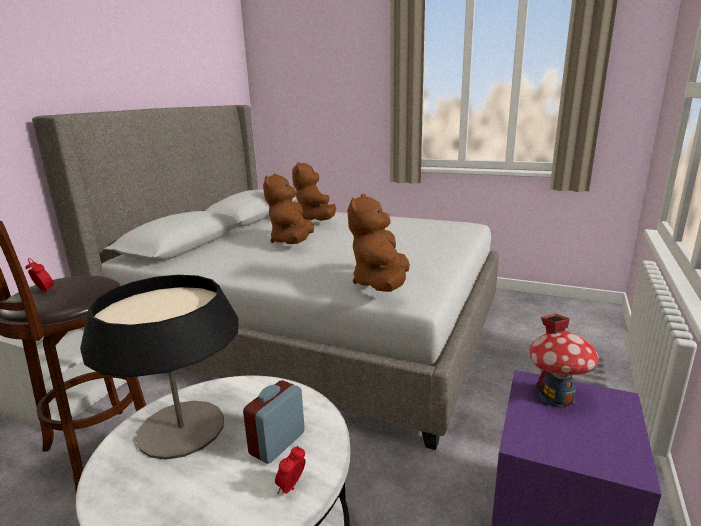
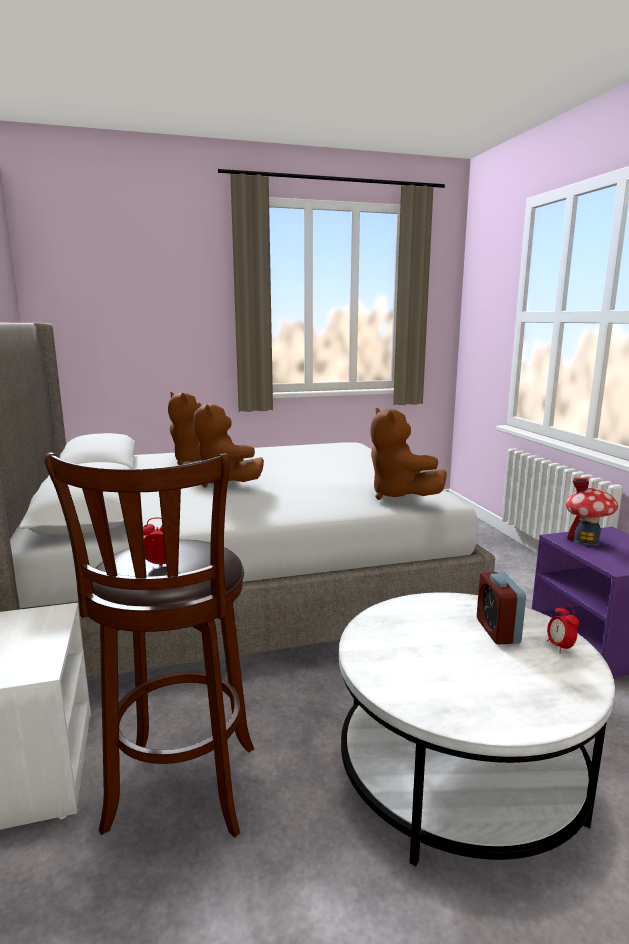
camera: 40 degrees left, 5 degrees down
table lamp [80,275,239,460] -> none

